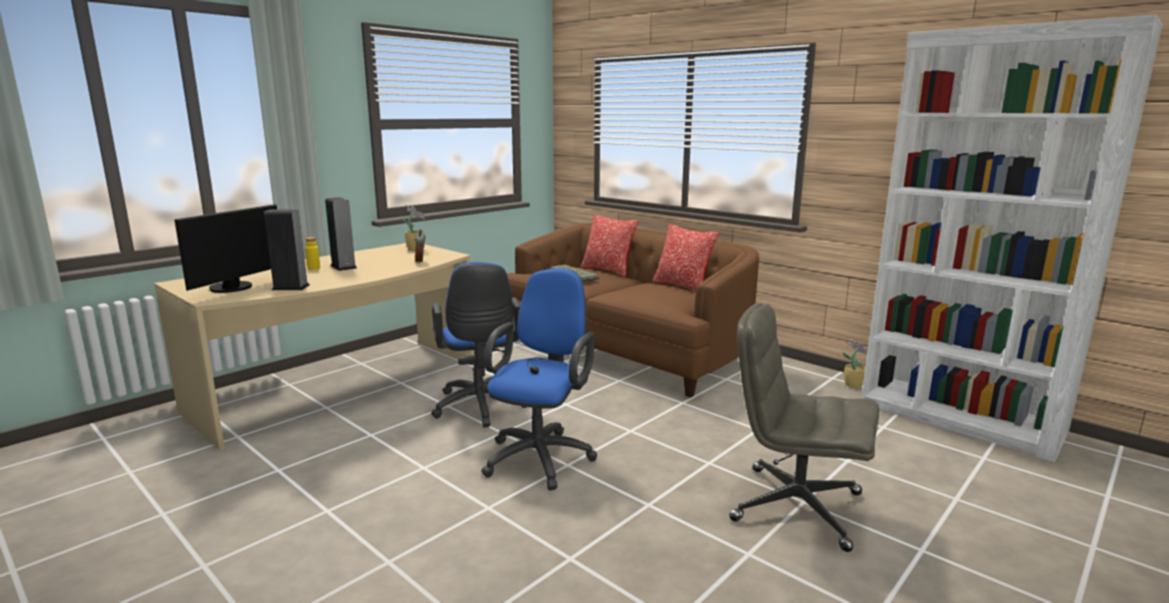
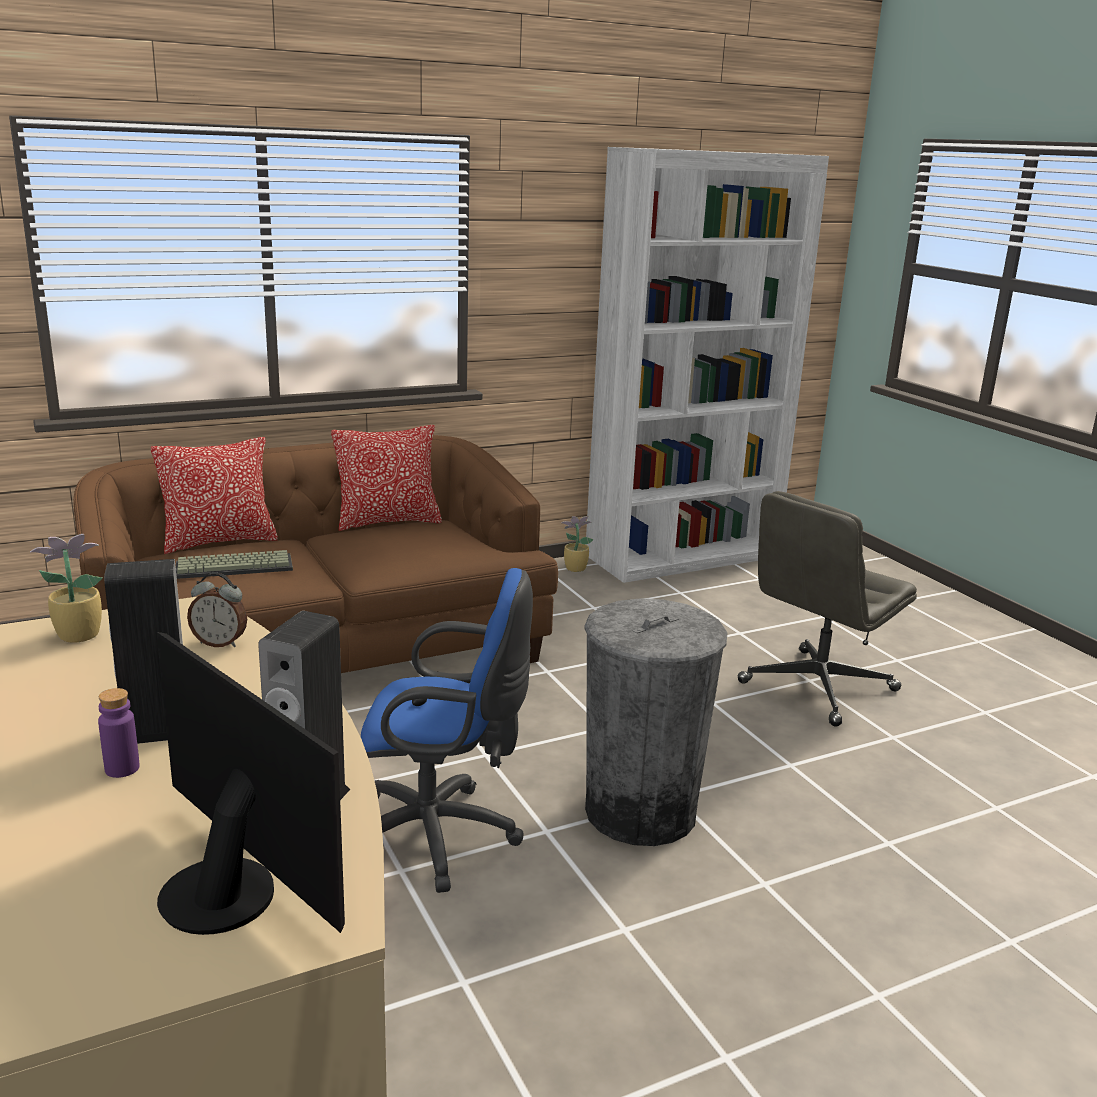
camera: 70 degrees left, 5 degrees up
yellow bottle [305,237,320,270] -> purple bottle [98,688,140,778]
blue office chair [481,268,597,490] -> grey trash can [584,598,728,846]

